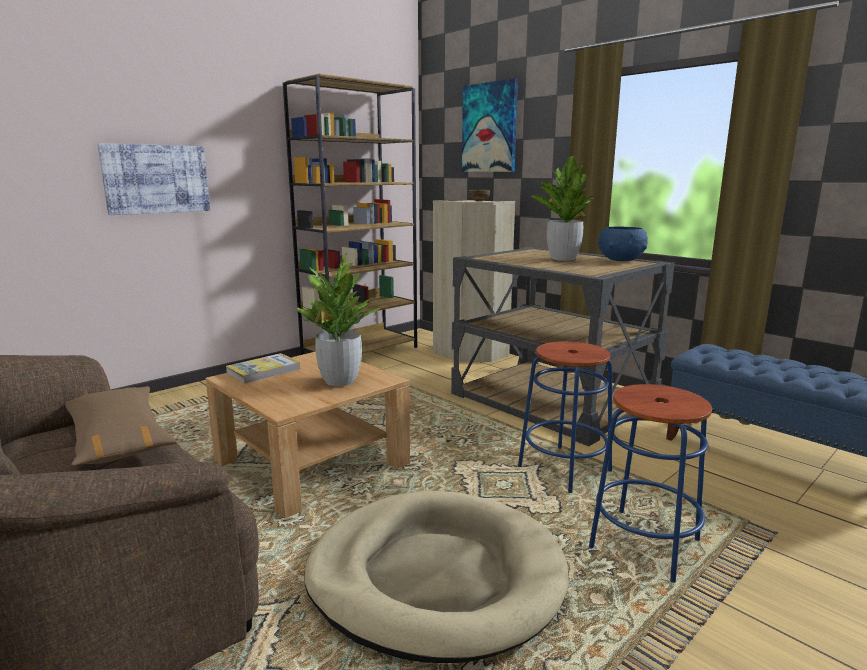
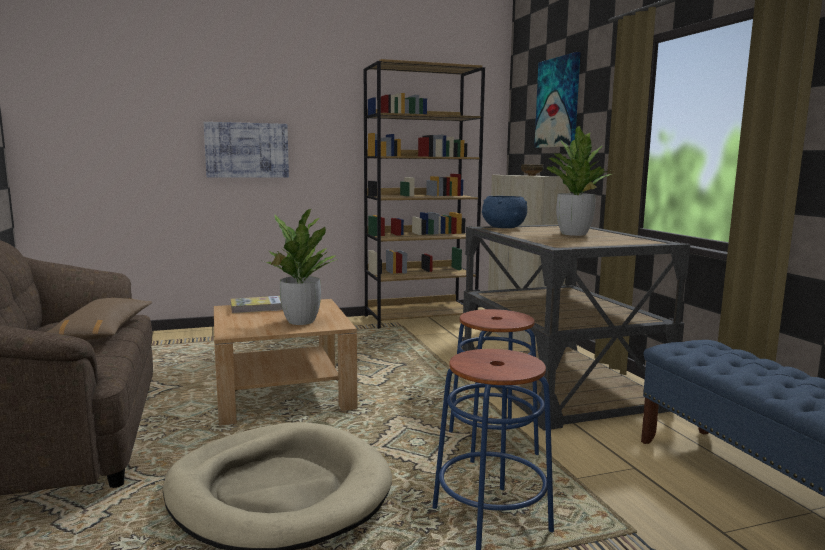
camera: 25 degrees right, 5 degrees down
blue bowl [598,227,648,261] -> blue bowl moved to [482,196,527,228]

